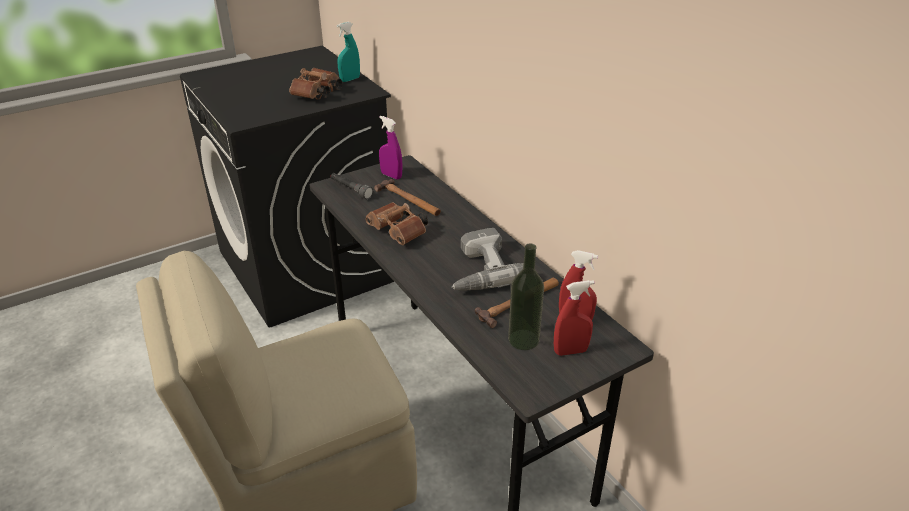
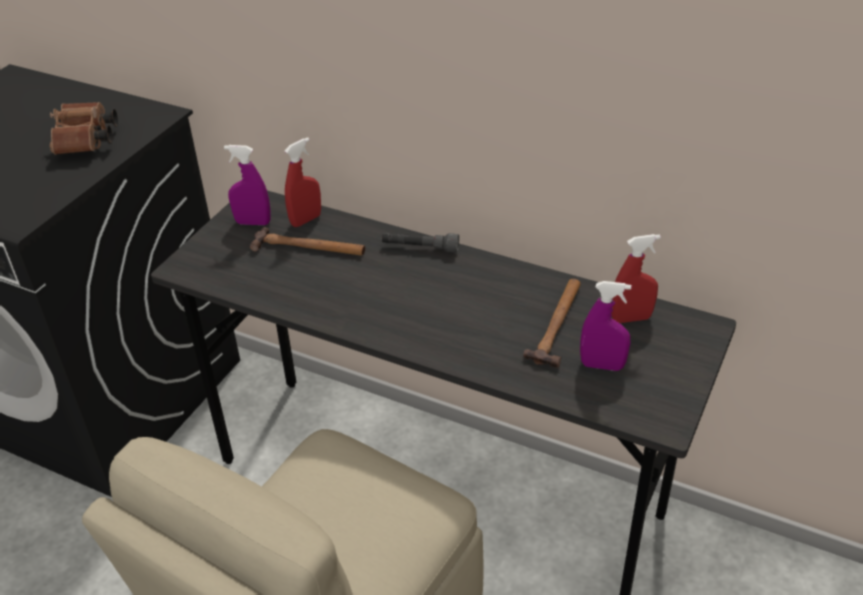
camera: 30 degrees left, 5 degrees up
grey flashlight [331,173,373,199] -> grey flashlight moved to [382,233,459,253]
turquoise spray bottle [337,22,360,82] -> none
brown binoculars [365,202,428,245] -> none
power drill [452,228,524,291] -> none
bottle [508,243,544,350] -> purple spray bottle [580,281,631,371]
red spray bottle [554,280,595,356] -> red spray bottle moved to [284,137,321,227]

